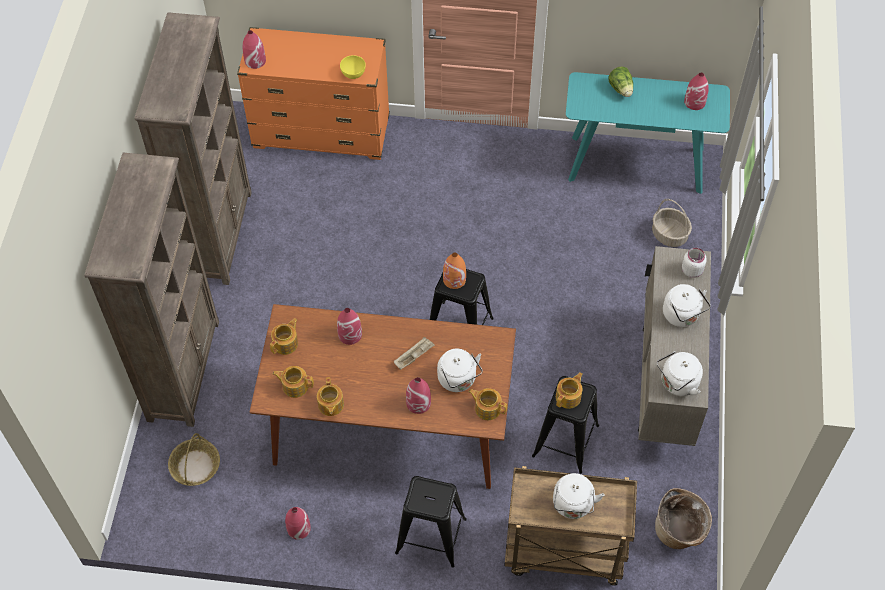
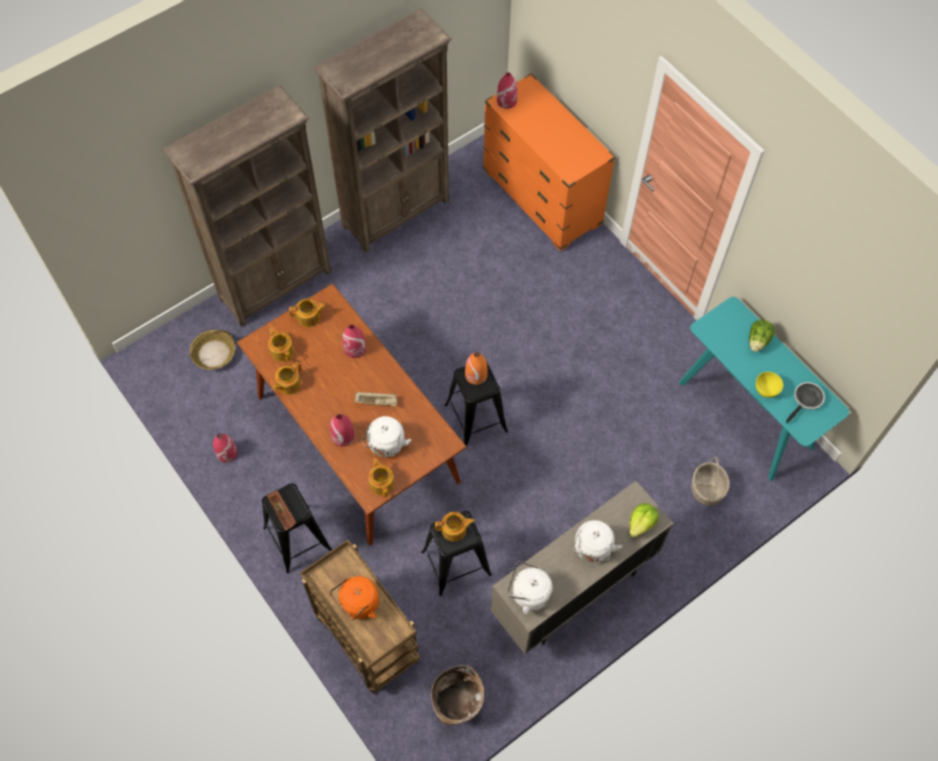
camera: 45 degrees right, 5 degrees up
yellow bowl [340,55,366,79] -> yellow bowl moved to [756,372,783,398]
white kettle [553,473,604,519] -> orange kettle [330,576,379,620]
white jar [682,248,707,278] -> lettuce [629,503,658,538]
red vase [684,73,709,110] -> frying pan [786,382,825,423]
none -> brown tray [267,491,296,530]

